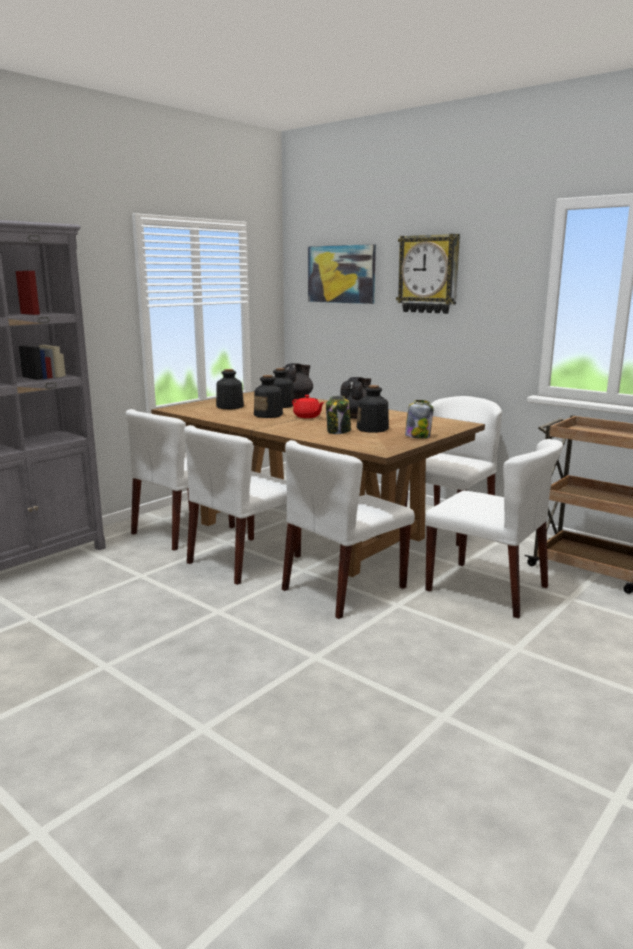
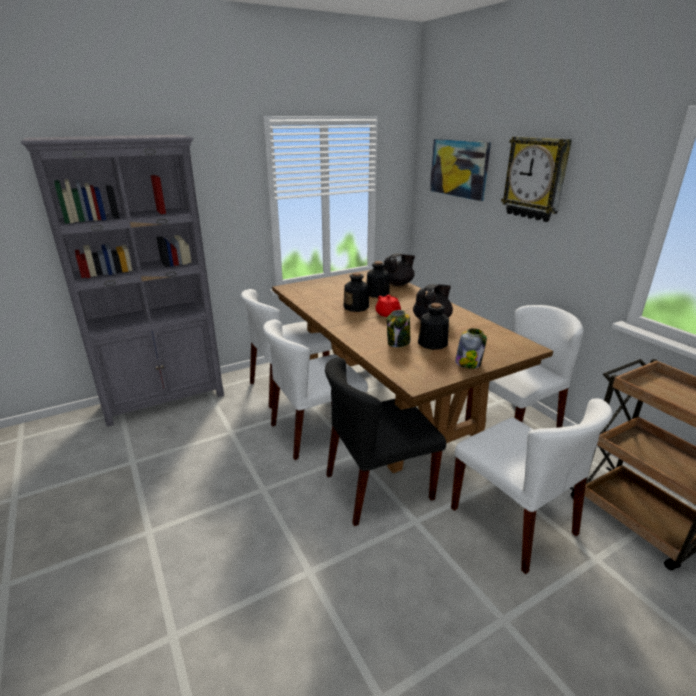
camera: 20 degrees right, 10 degrees up
bottle [216,369,244,409] -> none
white chair [282,440,415,619] -> black chair [325,357,446,526]

